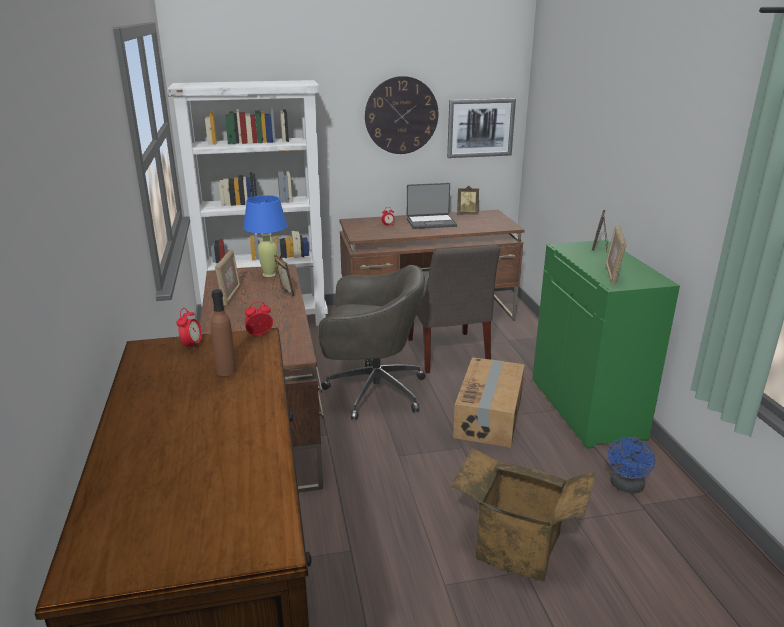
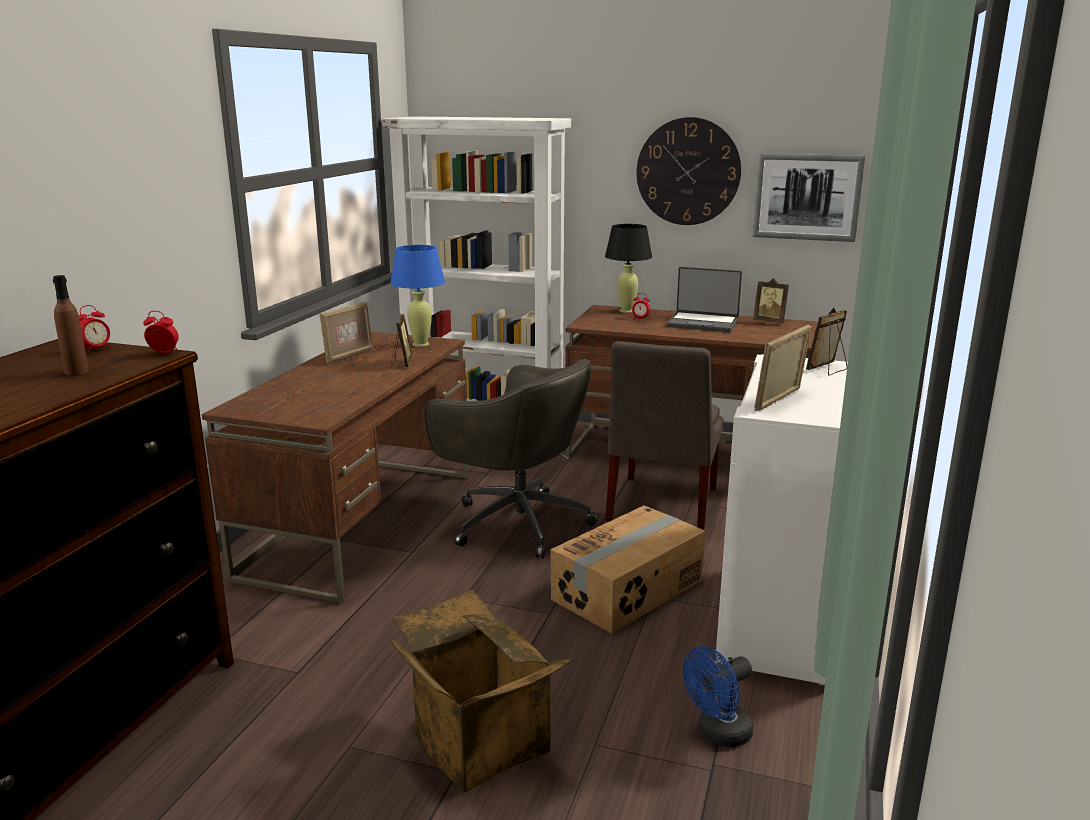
camera: 30 degrees right, 5 degrees down
green cabinet [532,240,680,449] -> white cabinet [715,354,848,689]
none -> black table lamp [605,224,652,313]

